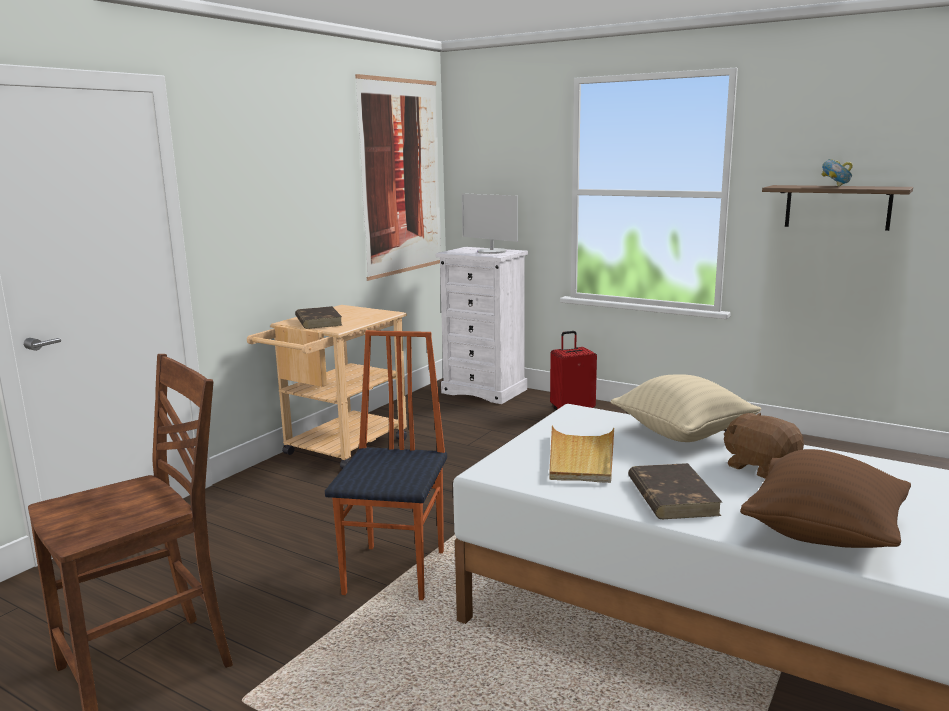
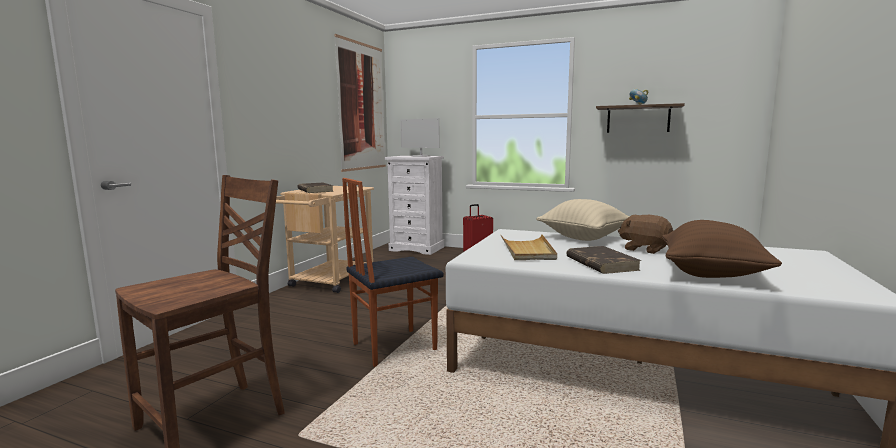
camera: 10 degrees left, 5 degrees down
chair [325,330,447,600] -> chair turned 120 degrees counterclockwise [342,178,443,367]

